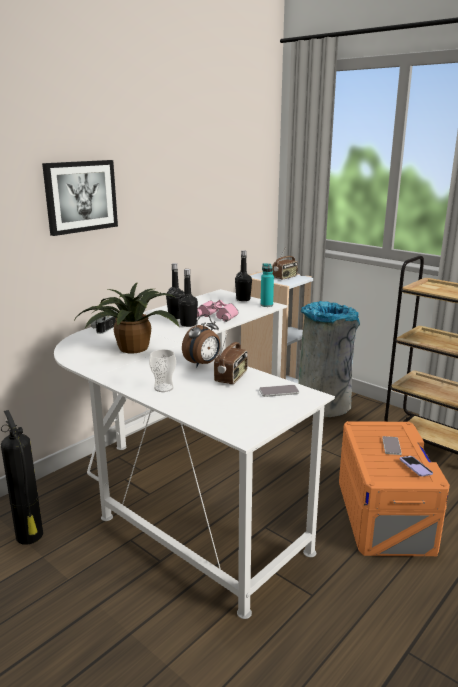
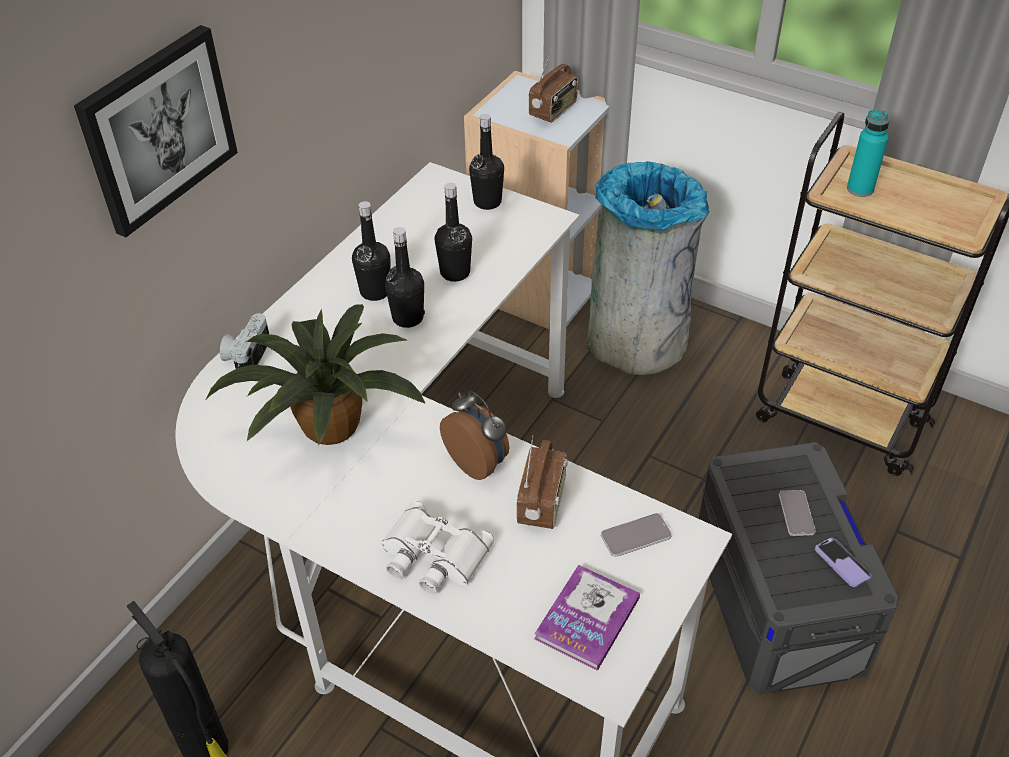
camera: 10 degrees left, 25 degrees up
cup [149,349,176,392] -> white binoculars [381,501,494,595]
alarm clock [182,314,220,367] -> alarm clock turned 75 degrees counterclockwise [440,390,509,480]
pink binoculars [197,300,239,322] -> black bottle [435,183,472,282]
turquoise bottle [261,263,274,307] -> turquoise bottle moved to [847,110,889,197]
orange storage box [339,421,450,556] -> grey storage box [699,442,899,695]
none -> book [534,564,640,671]

